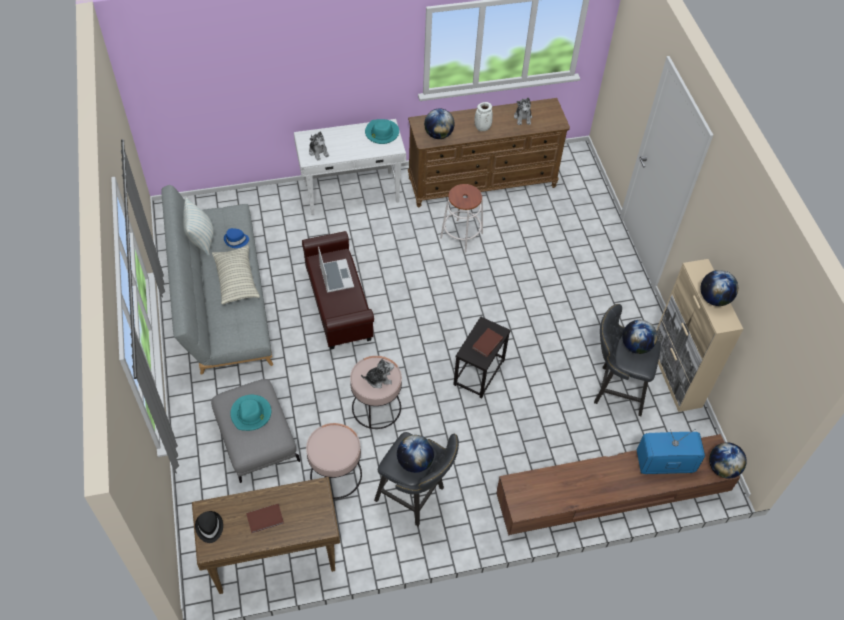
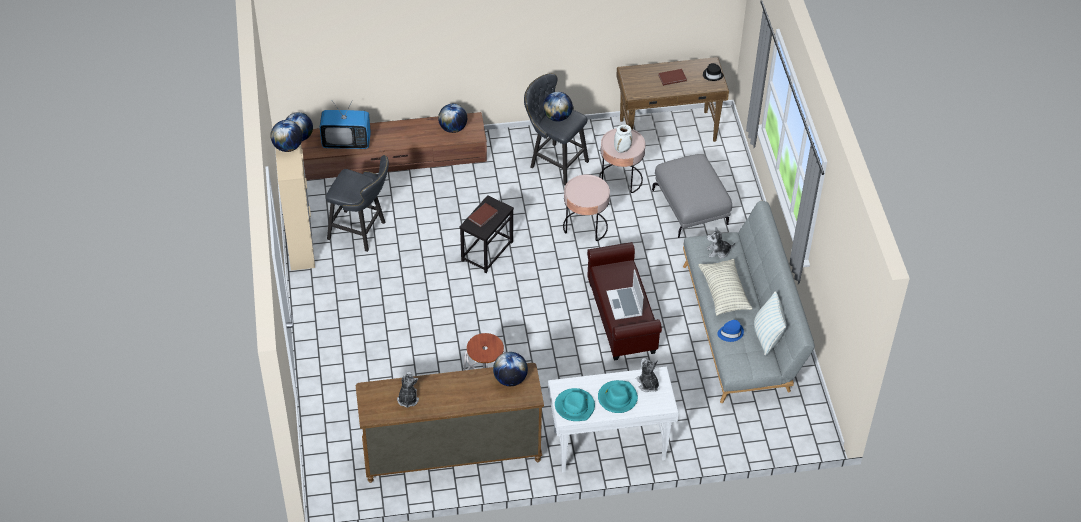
camera: 175 degrees left, 5 degrees down
turquoise hat [231,395,271,431] -> turquoise hat moved to [598,380,638,413]
plush toy [361,359,394,388] -> plush toy moved to [707,227,736,259]
white vase [474,102,493,131] -> white vase moved to [614,124,632,153]
globe [622,320,657,354] -> globe moved to [438,104,467,133]

